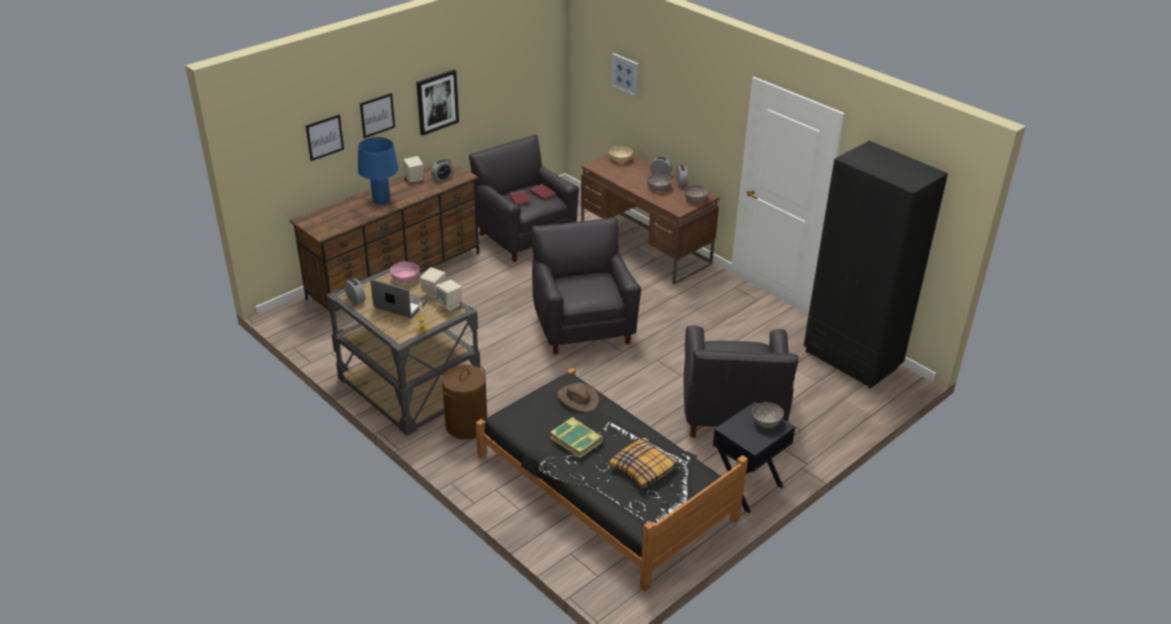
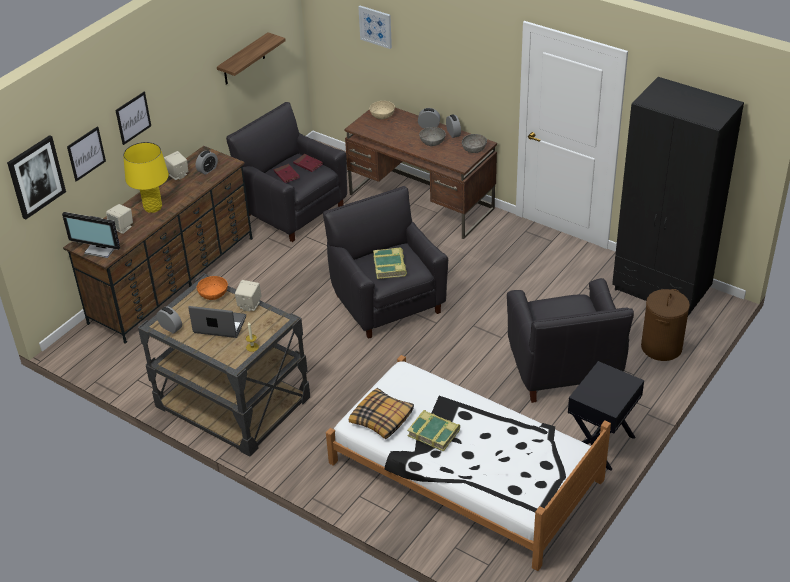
camera: 10 degrees left, 5 degrees up
blue table lamp [358,137,399,205] -> yellow table lamp [123,142,169,213]
pink bowl [390,262,420,283] -> orange bowl [197,276,228,300]
picture [416,70,459,136] -> picture moved to [7,135,66,220]
beige speaker [436,280,462,311] -> beige speaker moved to [106,204,133,234]
brown laundry basket [442,365,487,439] -> brown laundry basket moved to [641,289,690,361]
black bed [476,368,748,592] -> white bed [326,355,611,571]
brown hat [557,383,600,412] -> none
pillow [609,437,679,489] -> pillow moved to [349,388,414,439]
grey bowl [752,402,784,428] -> none
none -> monitor [62,212,120,258]
none -> shelf [217,32,286,85]
none -> book [373,247,407,279]

